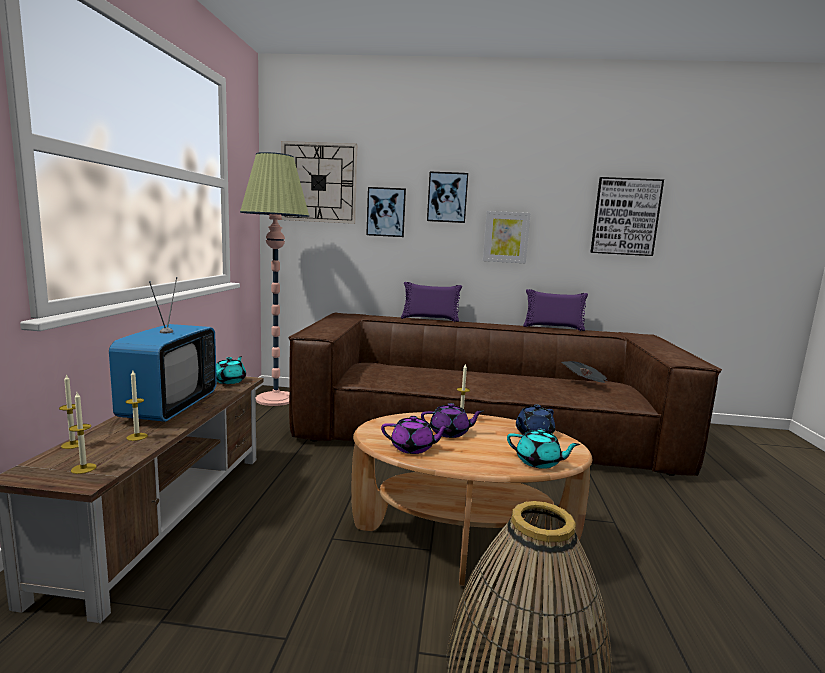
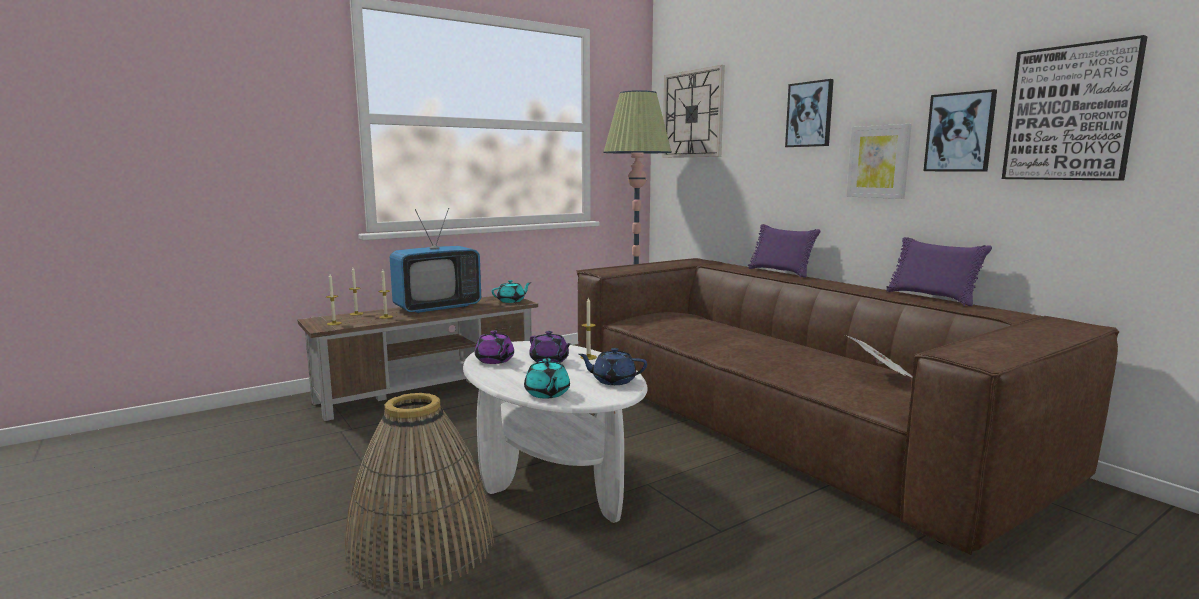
camera: 50 degrees right, 0 degrees up
brown coffee table [351,412,592,586] -> white coffee table [463,341,647,523]
picture [366,187,406,237] -> picture moved to [924,89,997,172]

